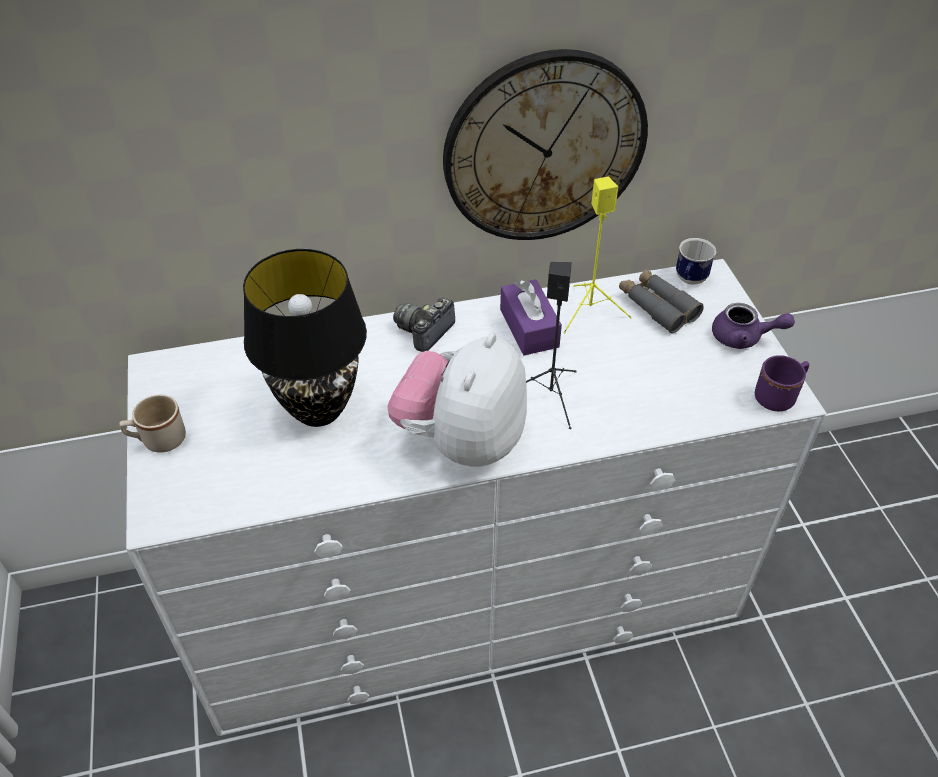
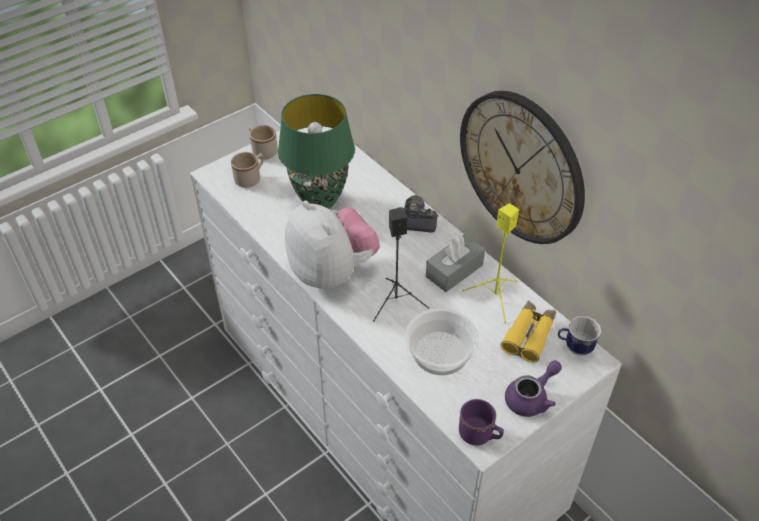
camera: 65 degrees right, 0 degrees up
black table lamp [243,249,367,427] -> green table lamp [278,94,355,209]
plush toy [387,333,527,467] -> plush toy turned 60 degrees clockwise [285,200,380,289]
purple tissue box [500,279,562,355] -> grey tissue box [426,235,485,292]
grey binoculars [619,269,704,333] -> yellow binoculars [501,301,556,363]
purple teapot [712,303,795,349] -> purple teapot turned 120 degrees counterclockwise [505,360,562,417]
none -> beige mug [231,152,264,188]
none -> bowl [405,308,479,375]

